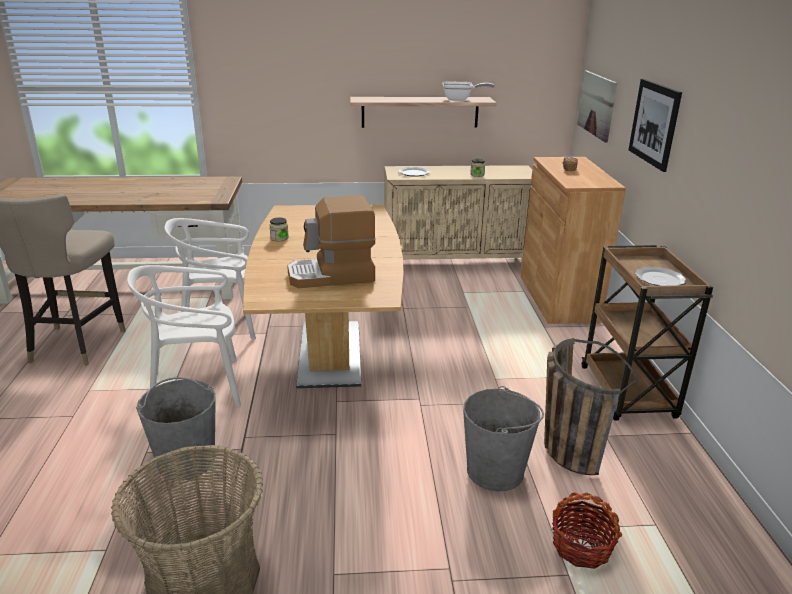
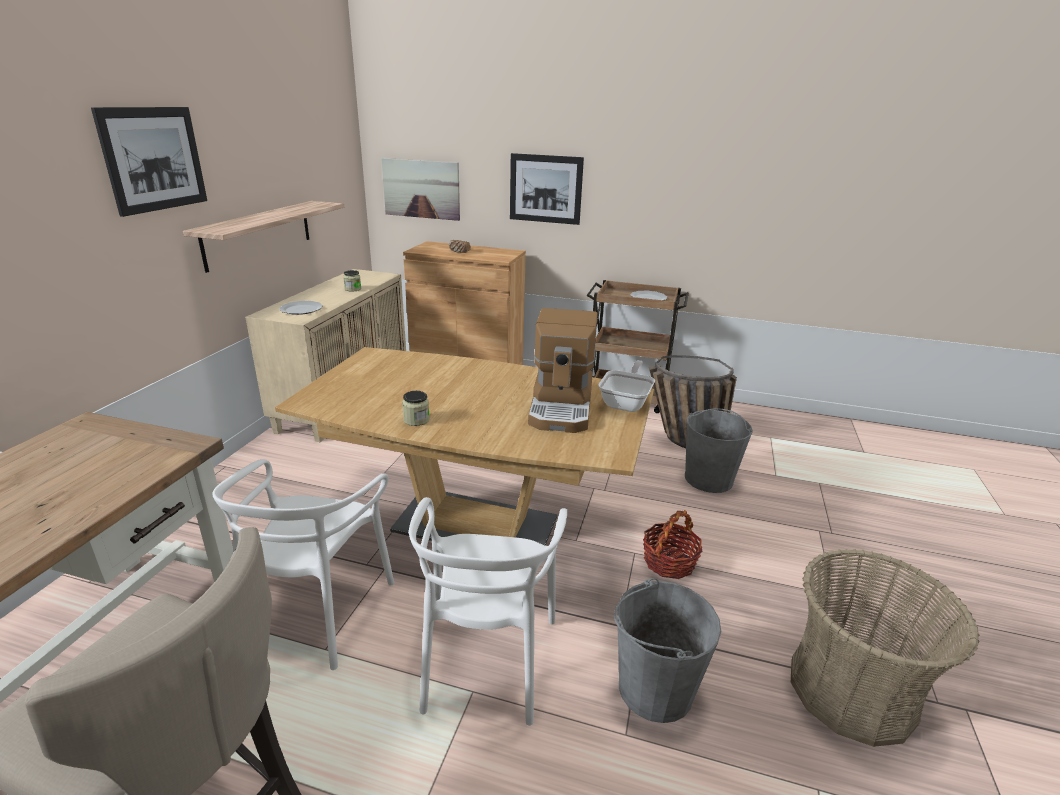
camera: 70 degrees left, 0 degrees up
frying pan [442,82,494,101] -> frying pan moved to [598,360,655,412]
basket [552,493,622,569] -> basket moved to [643,510,703,579]
none -> picture [91,107,207,217]

